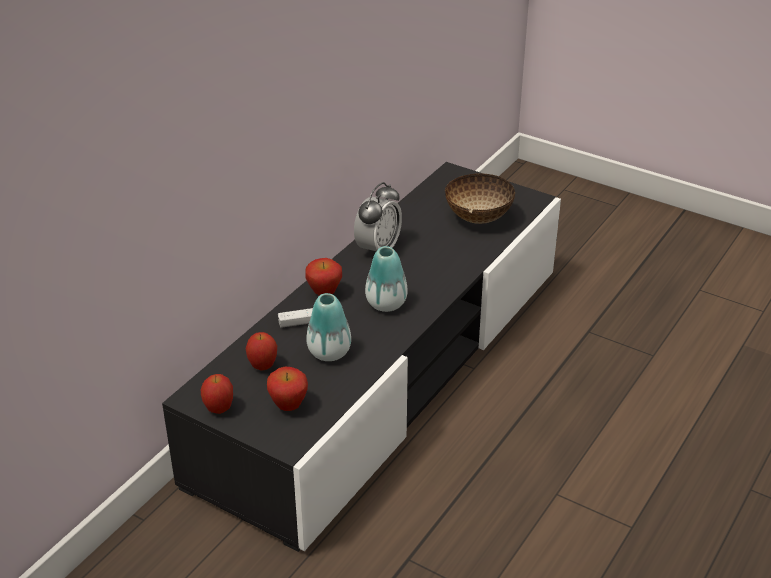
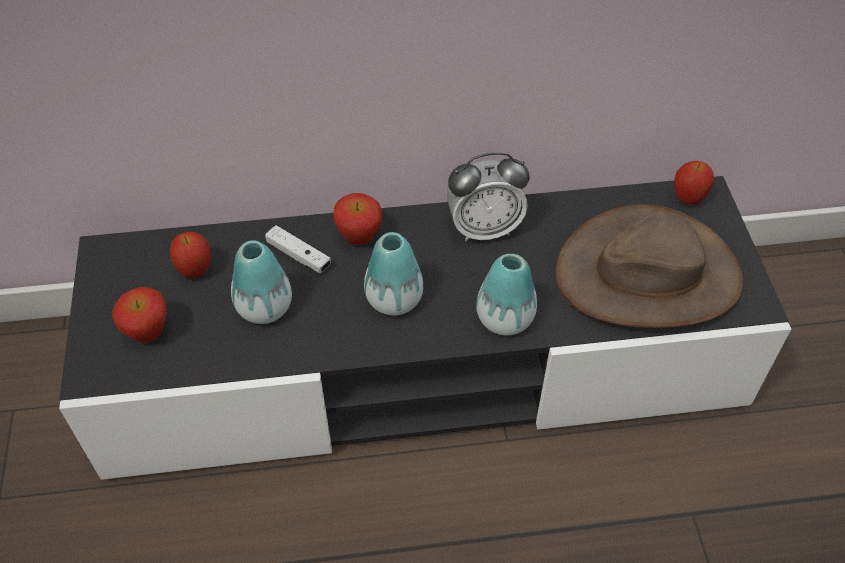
camera: 50 degrees right, 15 degrees up
apple [201,374,233,414] -> apple moved to [674,161,714,205]
bowl [445,173,515,224] -> brown hat [555,204,743,328]
none -> vase [477,254,537,335]

